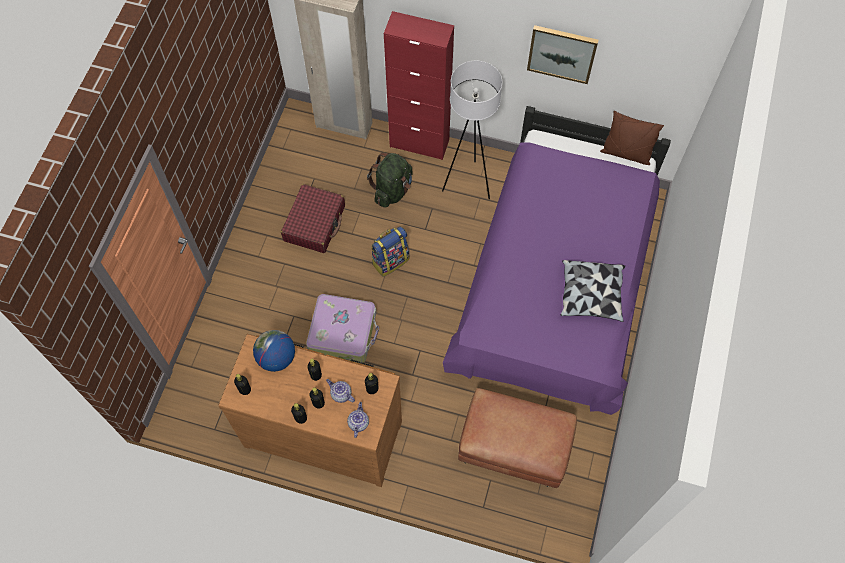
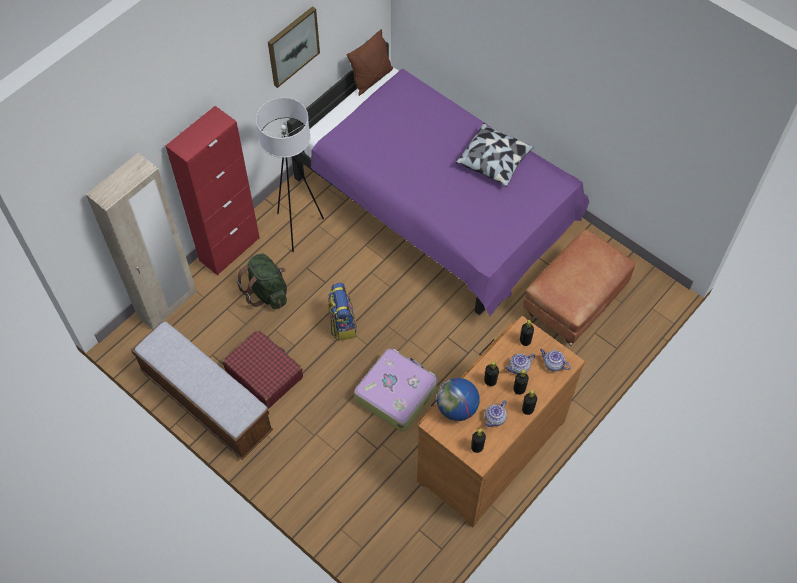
camera: 65 degrees left, 5 degrees down
none -> bench [131,321,273,460]
none -> teapot [485,400,507,427]

